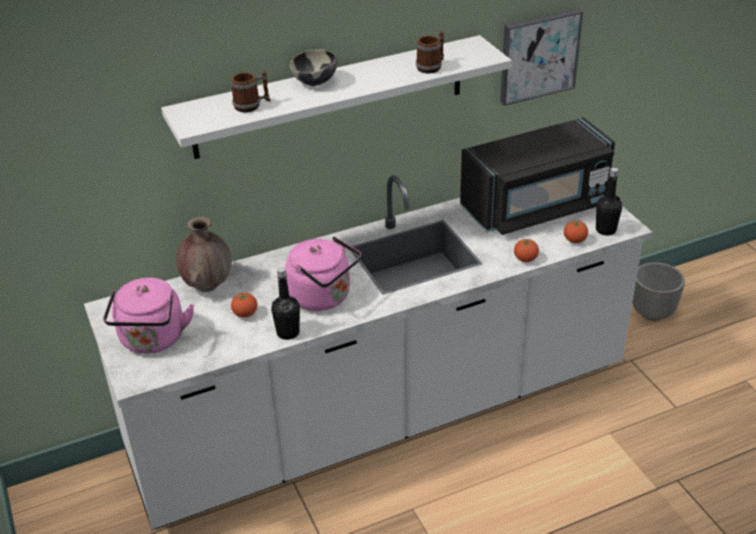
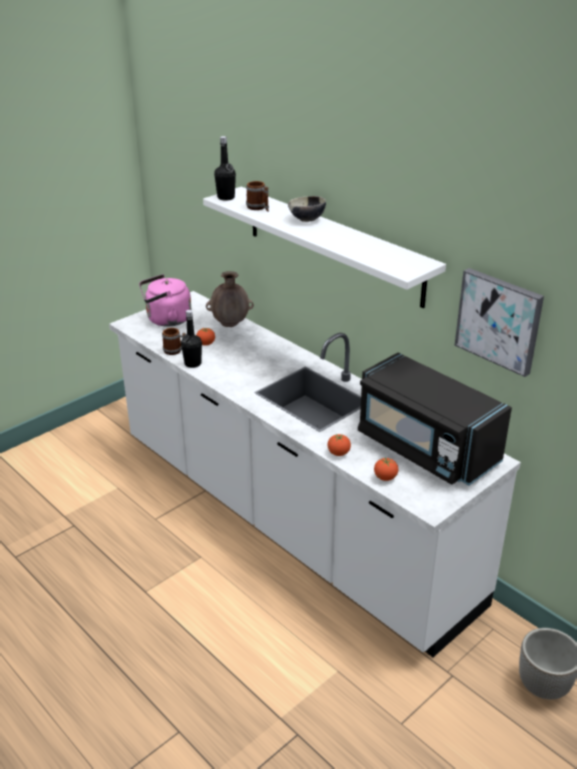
camera: 70 degrees right, 5 degrees down
pink kettle [285,236,361,311] -> none
mug [416,31,444,73] -> mug moved to [162,328,186,355]
black bottle [596,167,622,236] -> black bottle moved to [214,136,236,201]

